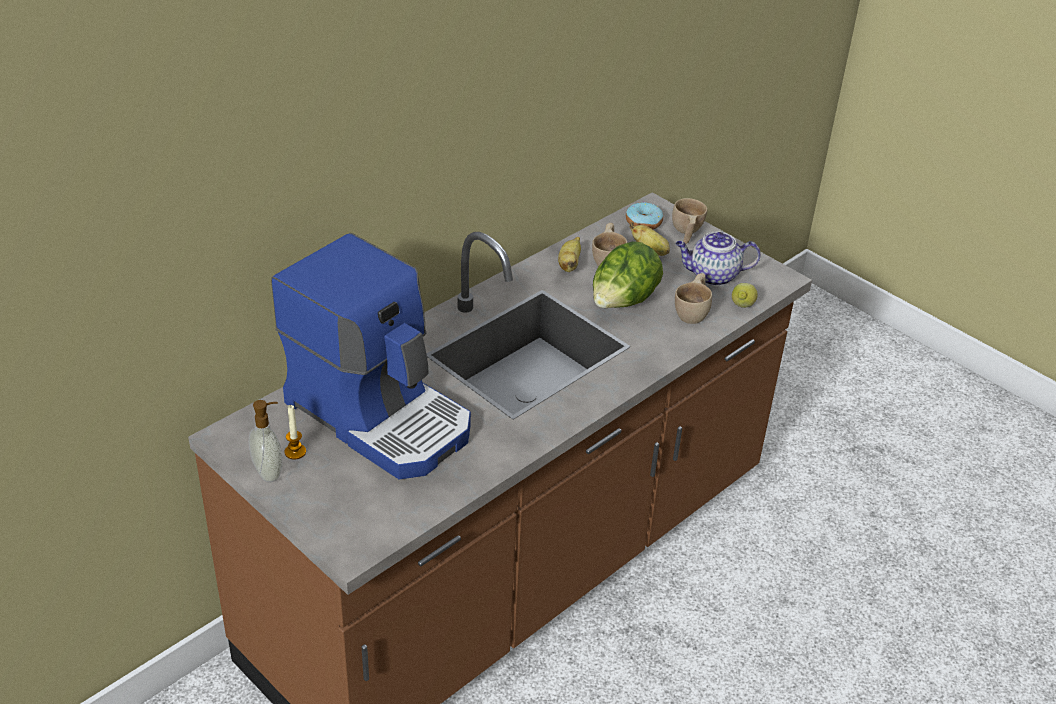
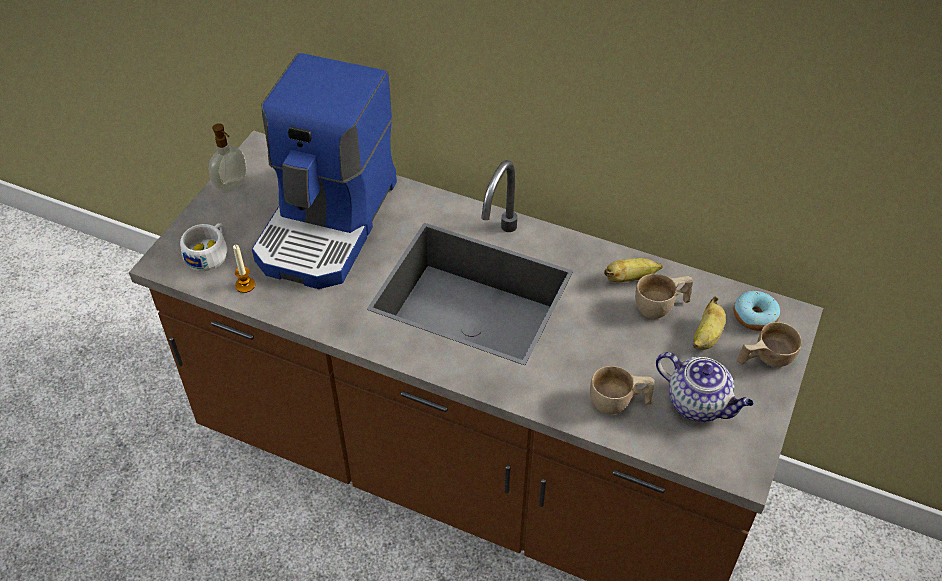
camera: 70 degrees right, 10 degrees up
candle [285,405,306,460] -> candle moved to [233,245,255,293]
lettuce [593,241,663,308] -> none
teapot [675,232,761,286] -> teapot turned 150 degrees clockwise [656,352,754,422]
lemon [732,283,758,308] -> none
none -> white cup [180,223,227,271]

